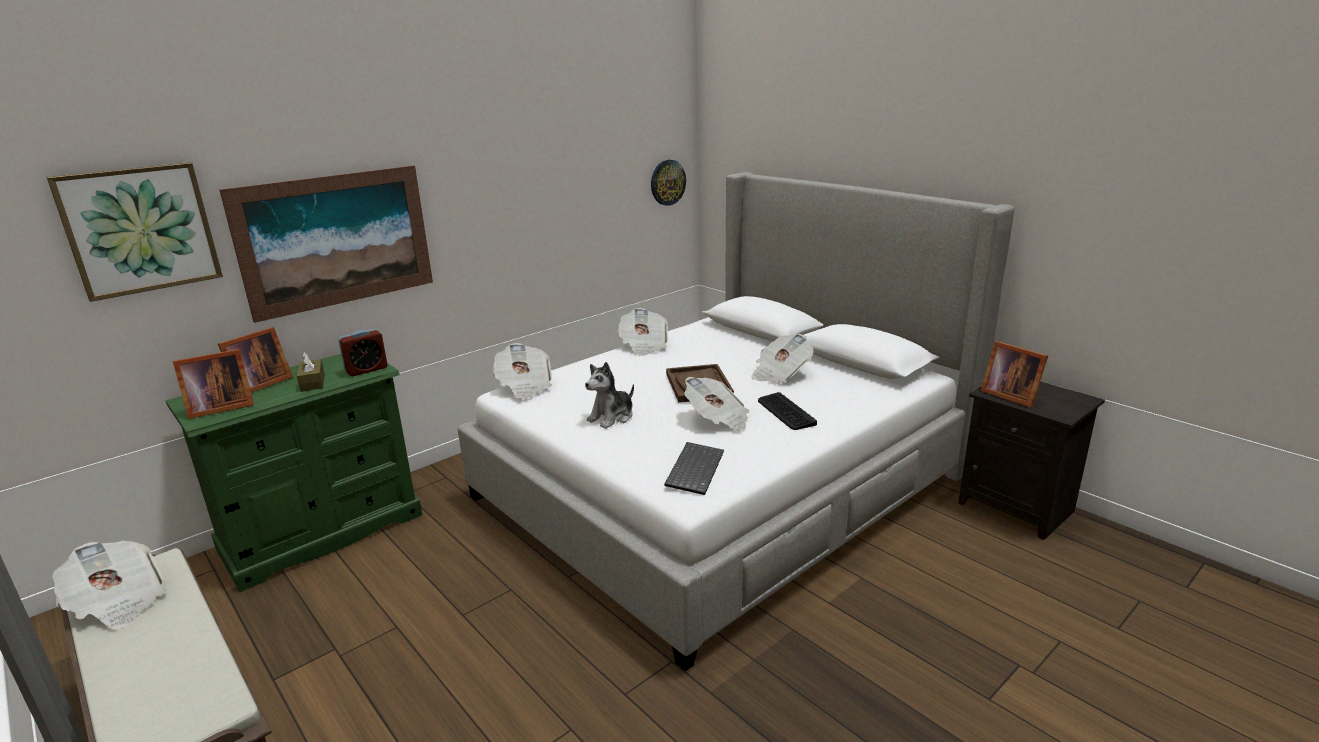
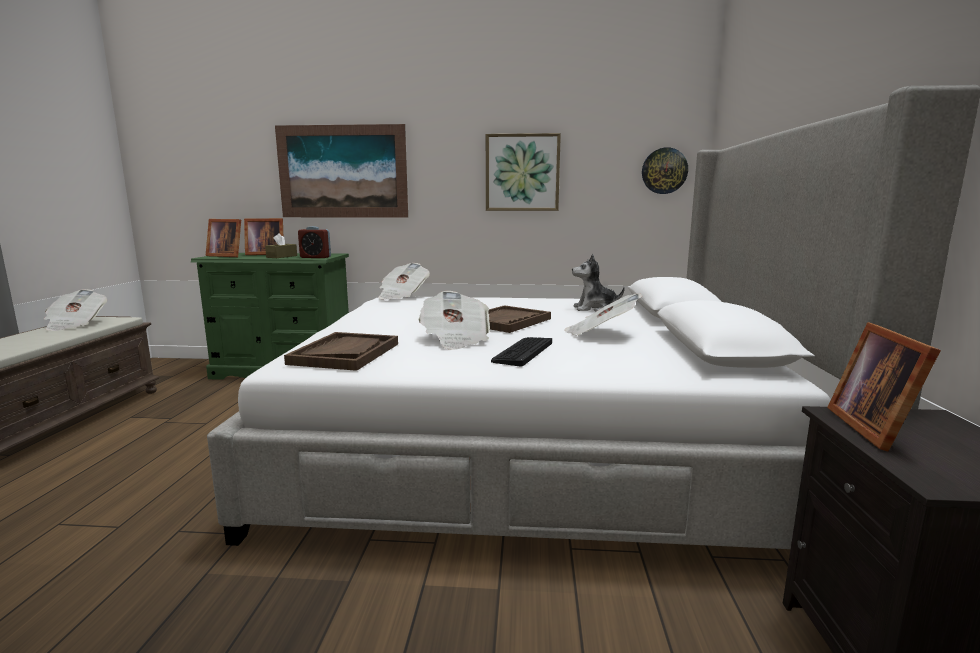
camera: 45 degrees right, 10 degrees down
picture [47,162,223,302] -> picture moved to [486,133,561,211]
plush toy [585,362,634,429] -> plush toy moved to [572,254,625,312]
newspaper [617,308,668,356] -> none
keyboard [664,442,724,495] -> brown tray [284,332,398,371]

